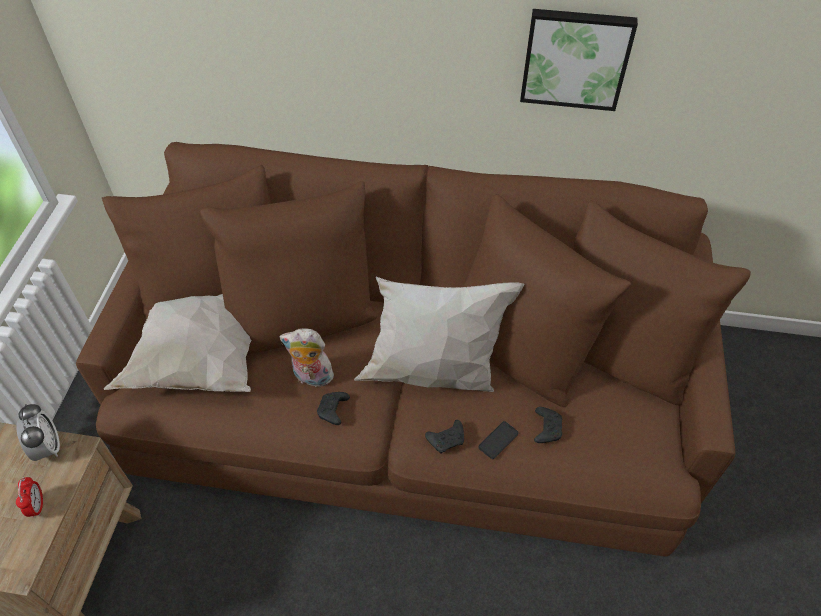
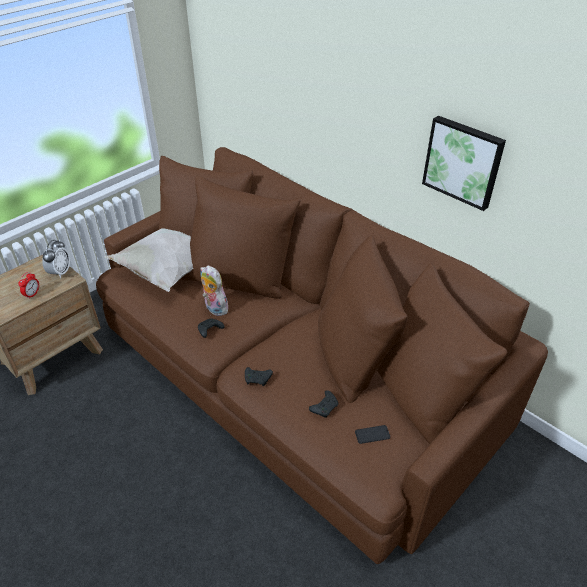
camera: 35 degrees right, 10 degrees down
white pillow [354,277,524,392] -> none
phone [478,421,518,459] -> phone moved to [355,425,390,444]

